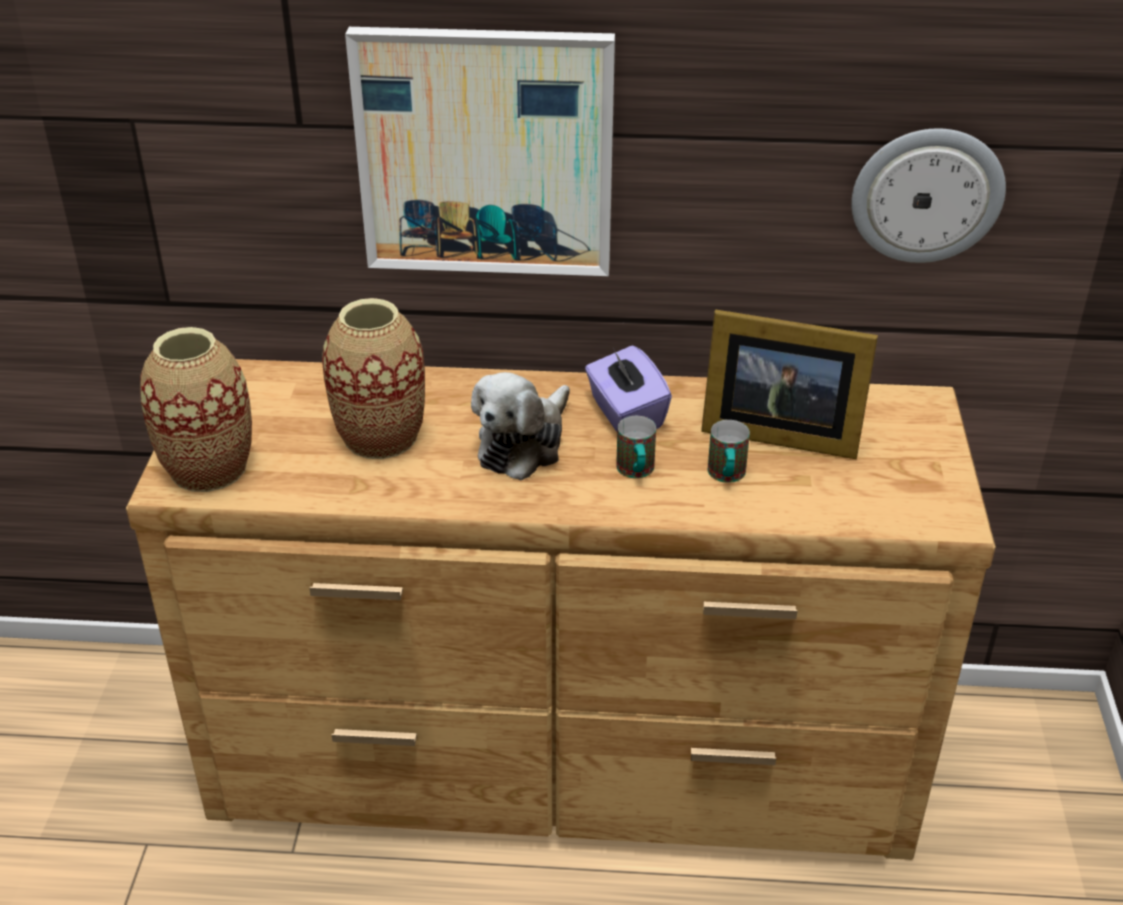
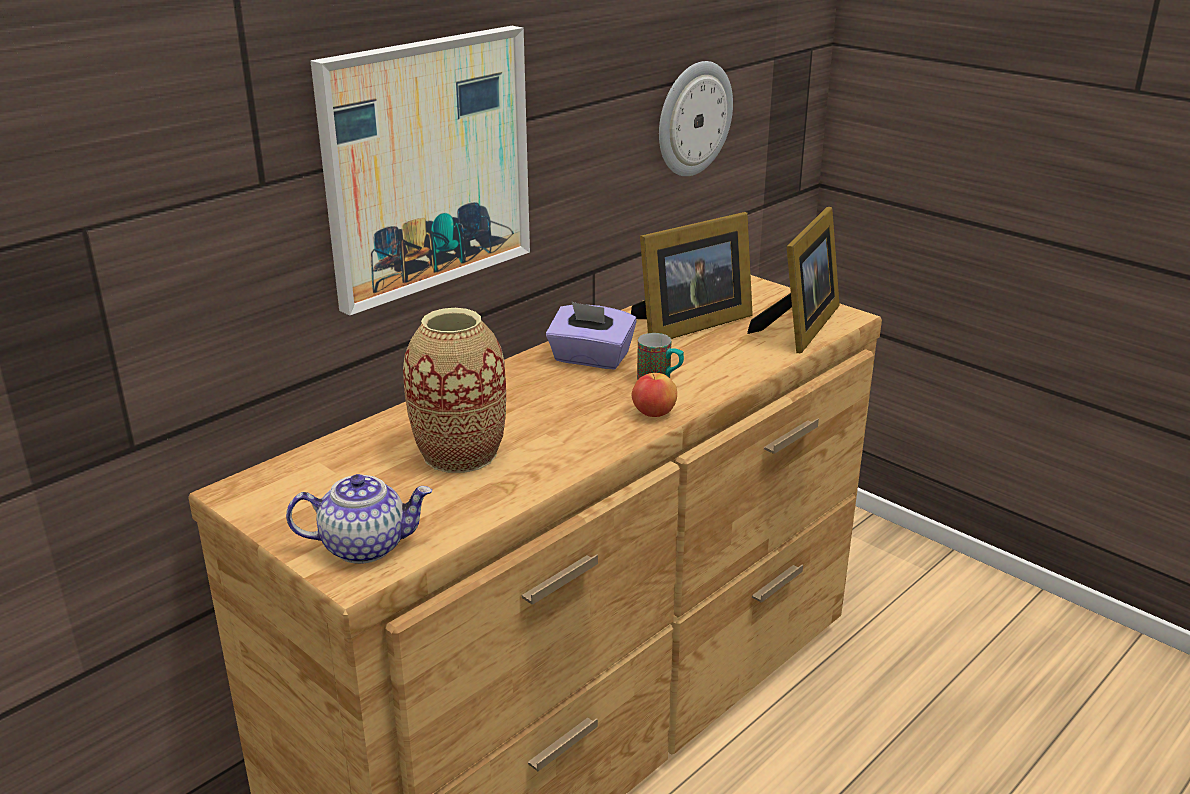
camera: 50 degrees left, 10 degrees down
vase [140,327,252,492] -> teapot [286,474,432,564]
plush toy [471,372,570,480] -> none
mug [708,420,750,483] -> none
none -> apple [632,373,677,417]
none -> picture frame [747,207,840,353]

